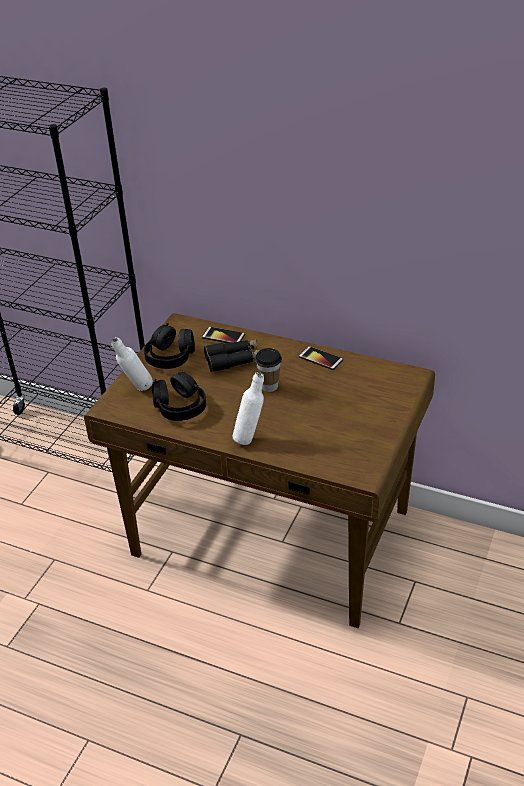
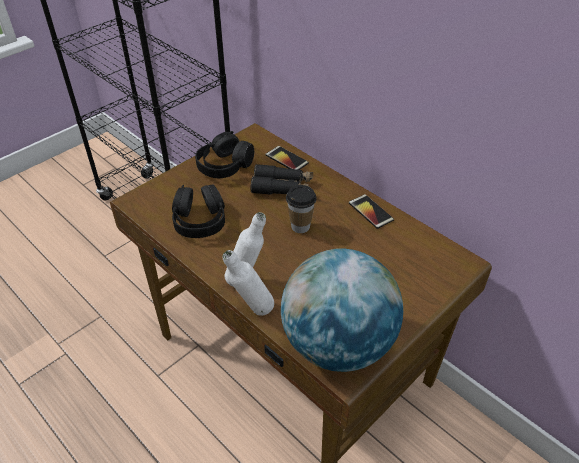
camera: 20 degrees right, 5 degrees up
white bottle [111,337,153,391] -> white bottle moved to [222,250,274,316]
none -> globe [281,248,403,372]

